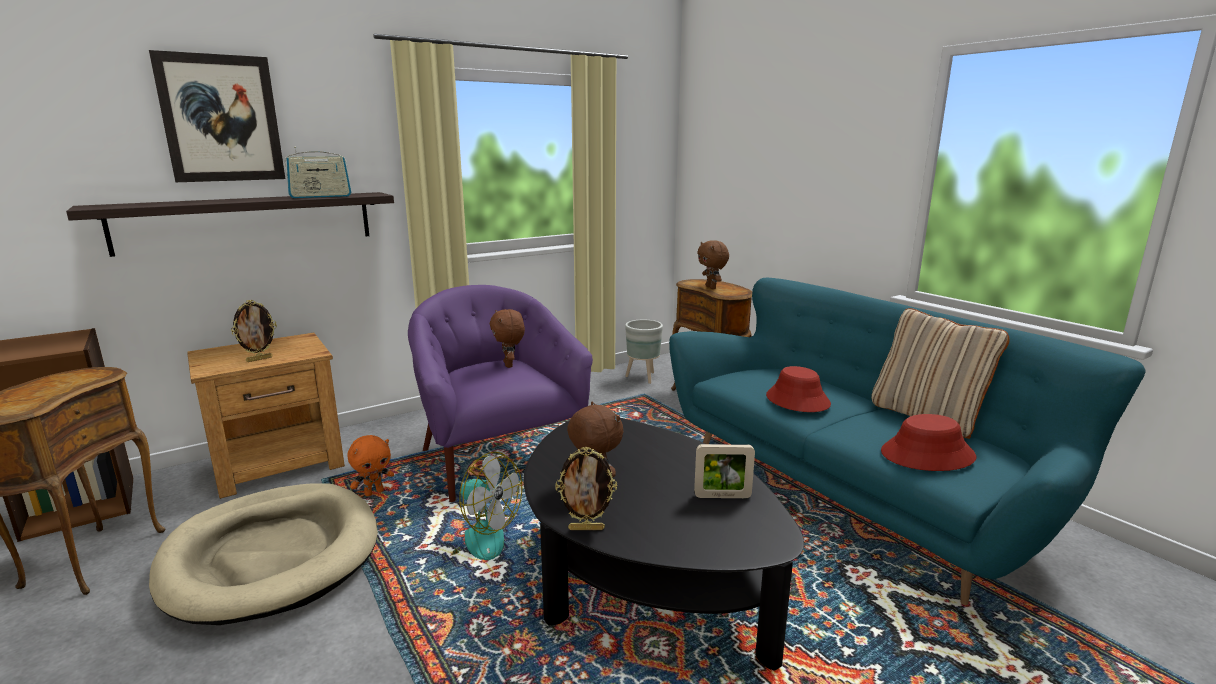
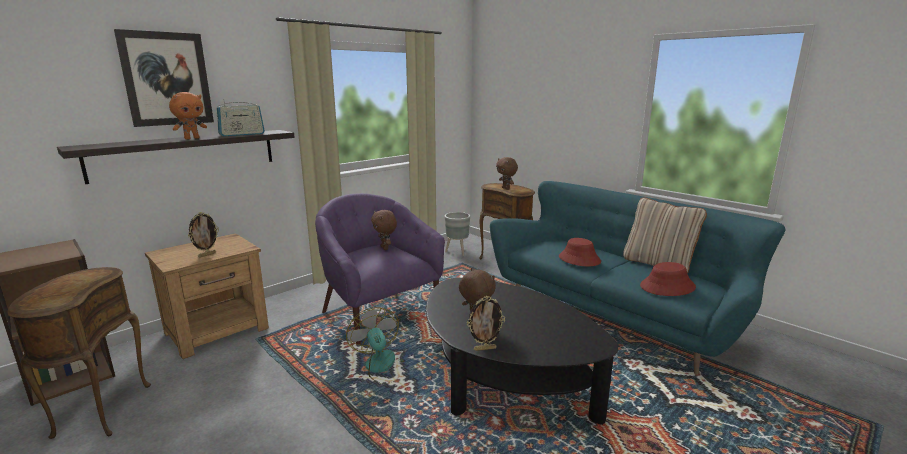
camera: 10 degrees left, 0 degrees up
beige dog bed [149,483,378,625] -> none
orange plush toy [347,435,394,496] -> orange plush toy moved to [169,92,207,139]
fan [438,452,522,560] -> fan turned 135 degrees counterclockwise [346,307,405,384]
picture frame [694,444,755,498] -> none

